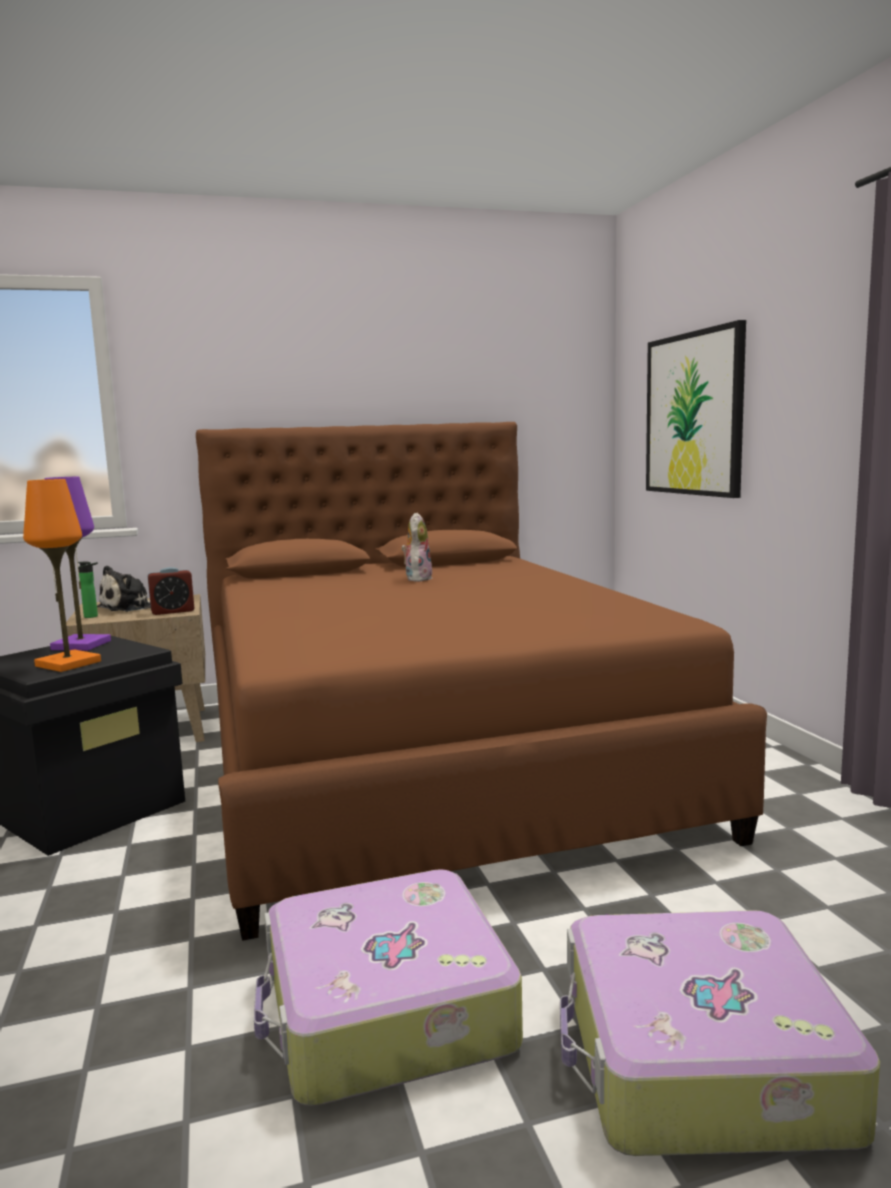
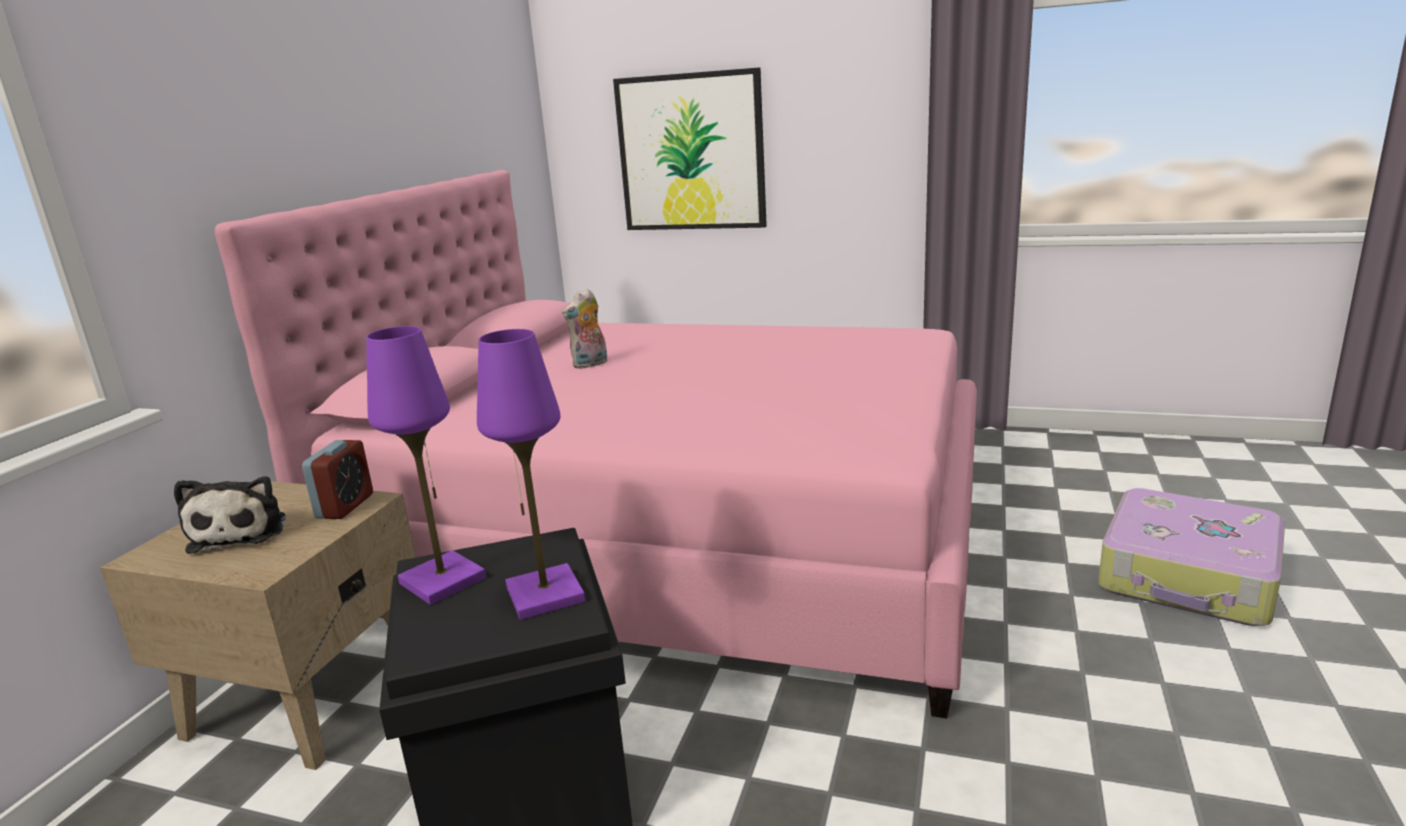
camera: 55 degrees left, 10 degrees up
orange table lamp [23,479,101,672] -> purple table lamp [477,329,585,620]
bottle [78,562,98,618] -> none
brown bed [196,422,767,941] -> pink bed [215,170,977,718]
suitcase [254,869,523,1106] -> none
plush toy [402,513,432,581] -> plush toy turned 90 degrees counterclockwise [562,289,607,369]

